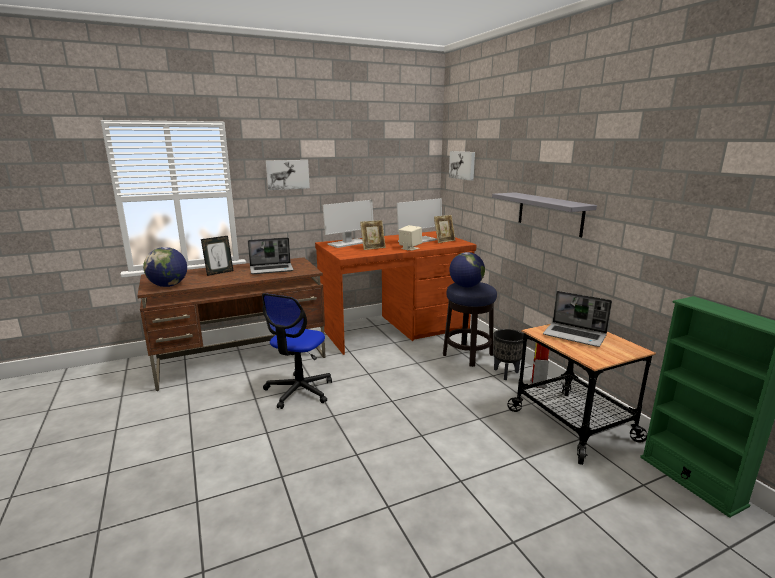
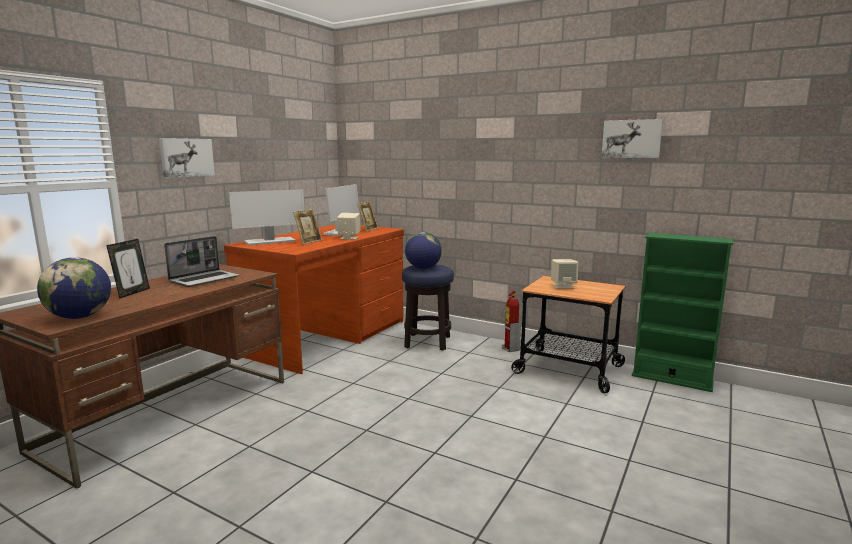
camera: 35 degrees left, 5 degrees down
office chair [262,293,332,409] -> none
monitor [323,200,373,248] -> monitor turned 45 degrees clockwise [229,189,305,246]
picture [449,151,475,181] -> picture moved to [601,119,663,158]
grey shelf [492,192,597,237] -> none
black planter [493,329,524,380] -> none
laptop [543,291,612,347] -> beige speaker [551,259,578,289]

